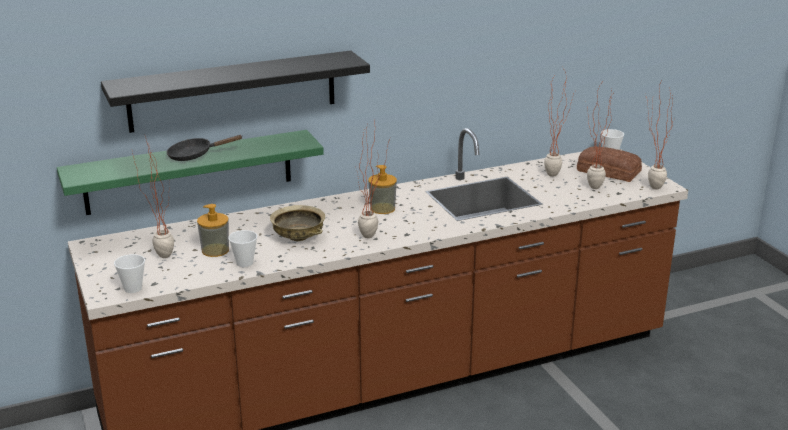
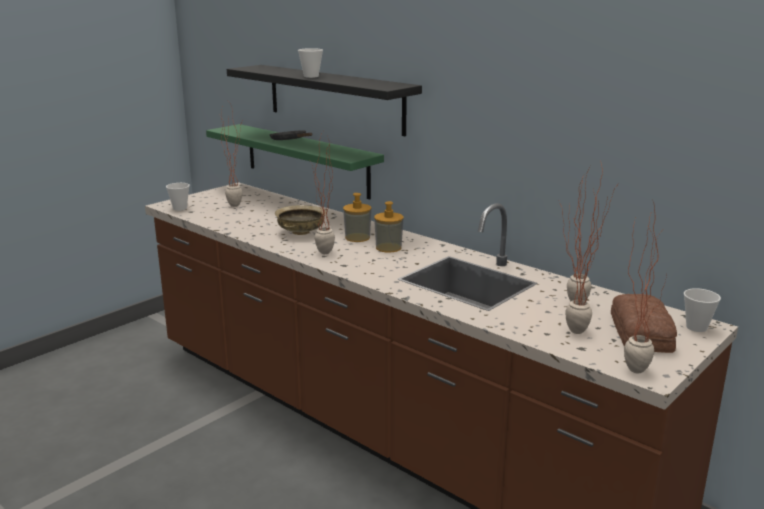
camera: 65 degrees right, 5 degrees down
soap dispenser [197,204,229,257] -> soap dispenser moved to [343,193,372,242]
cup [228,230,258,267] -> cup moved to [298,48,323,78]

